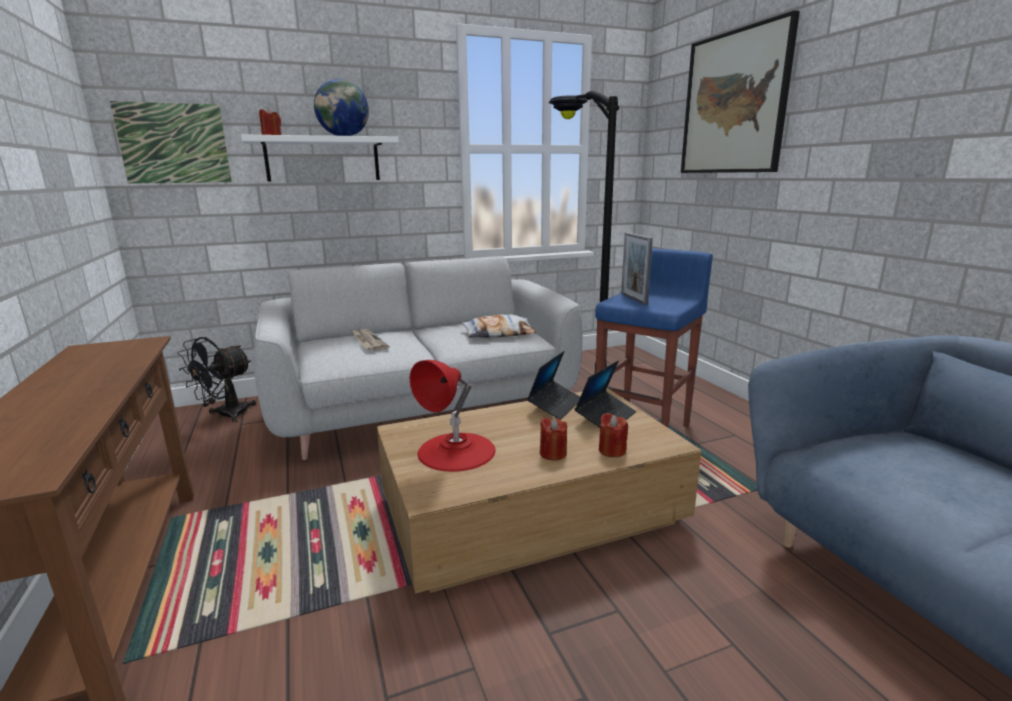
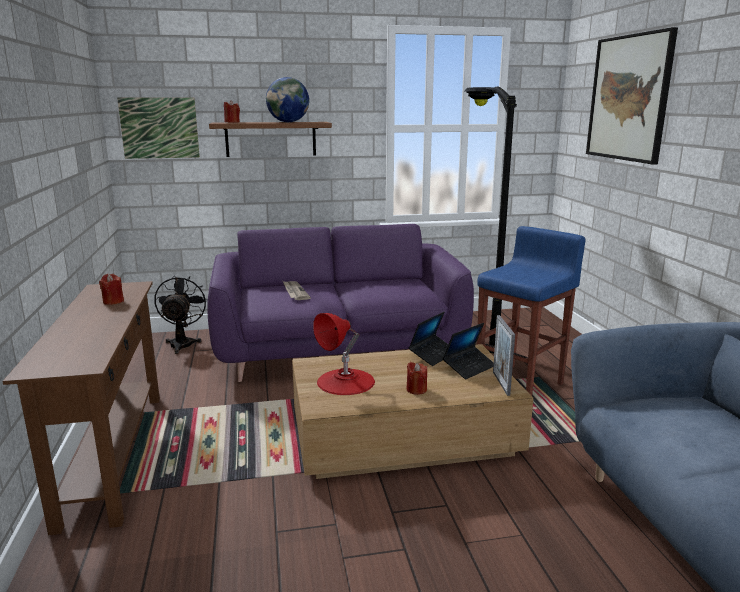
camera: 10 degrees right, 0 degrees up
black fan [178,337,256,422] -> black fan turned 135 degrees clockwise [154,276,208,354]
white shelf [241,134,399,182] -> brown shelf [209,122,332,157]
grey sofa [254,256,582,460] -> purple sofa [207,224,474,382]
pillow [461,314,536,338] -> none
red candle [599,413,628,457] -> red candle moved to [99,274,124,305]
picture frame [621,232,653,305] -> picture frame moved to [493,315,515,396]

